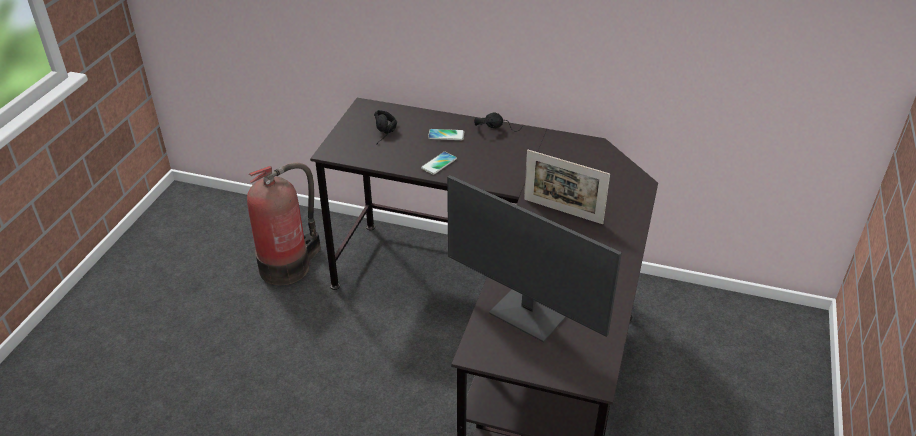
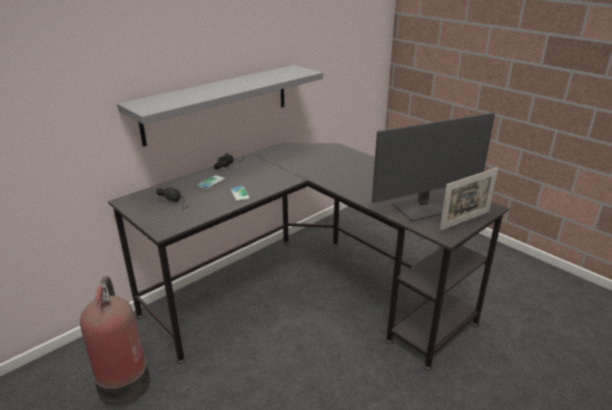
camera: 60 degrees left, 10 degrees down
picture frame [524,150,610,224] -> picture frame moved to [440,167,498,231]
none -> grey shelf [117,65,323,147]

